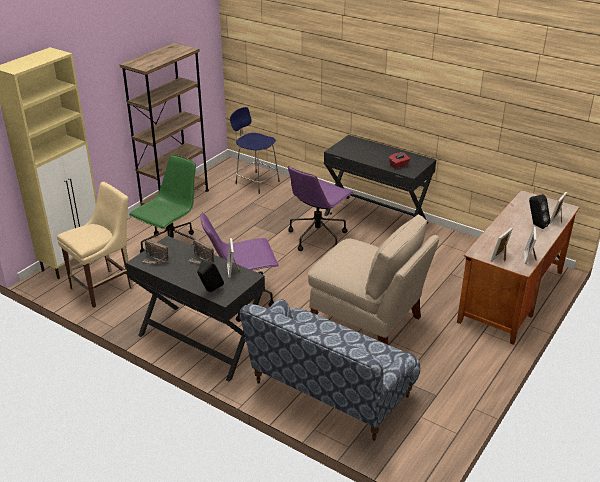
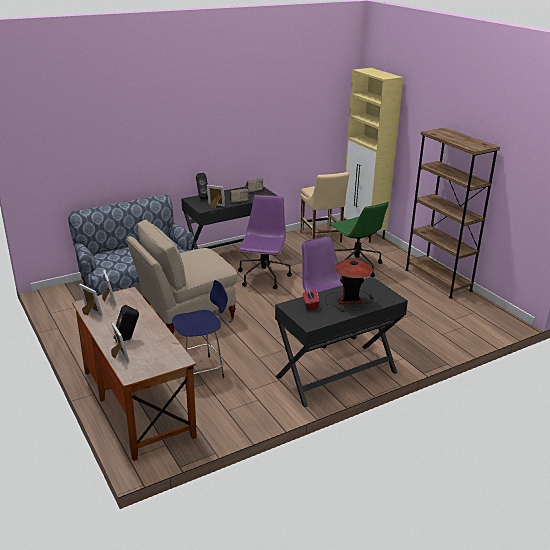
camera: 115 degrees right, 5 degrees down
blue stool [230,107,280,194] -> blue stool moved to [172,280,228,389]
none -> table lamp [325,260,373,313]

